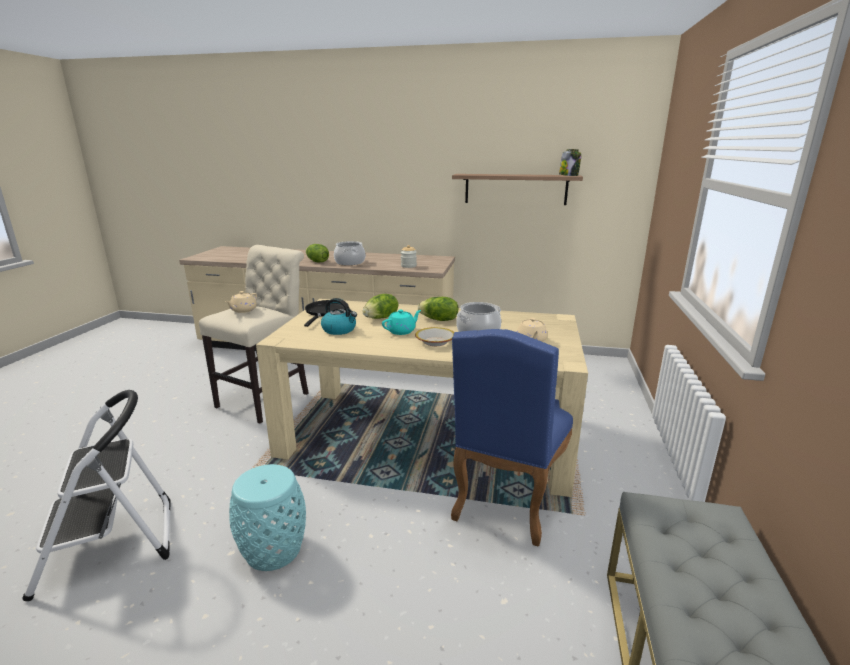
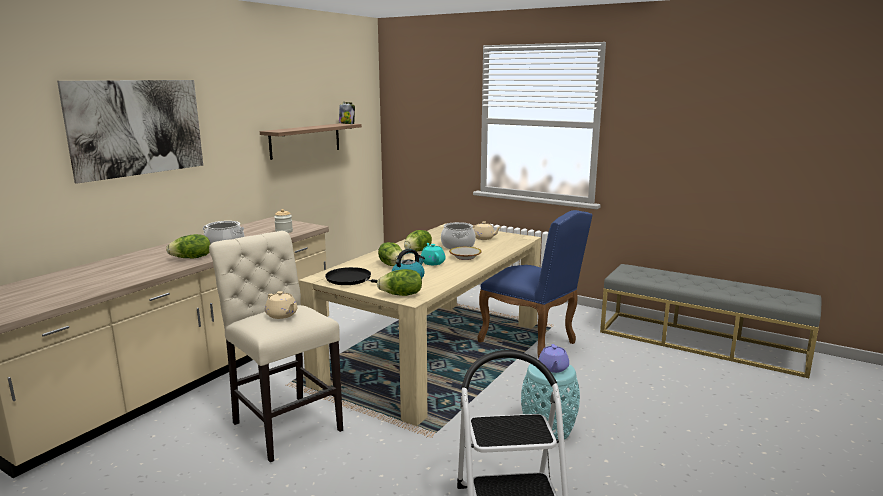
camera: 70 degrees left, 5 degrees down
none -> picture [57,80,203,184]
none -> lettuce [377,269,422,296]
none -> purple teapot [539,344,569,373]

